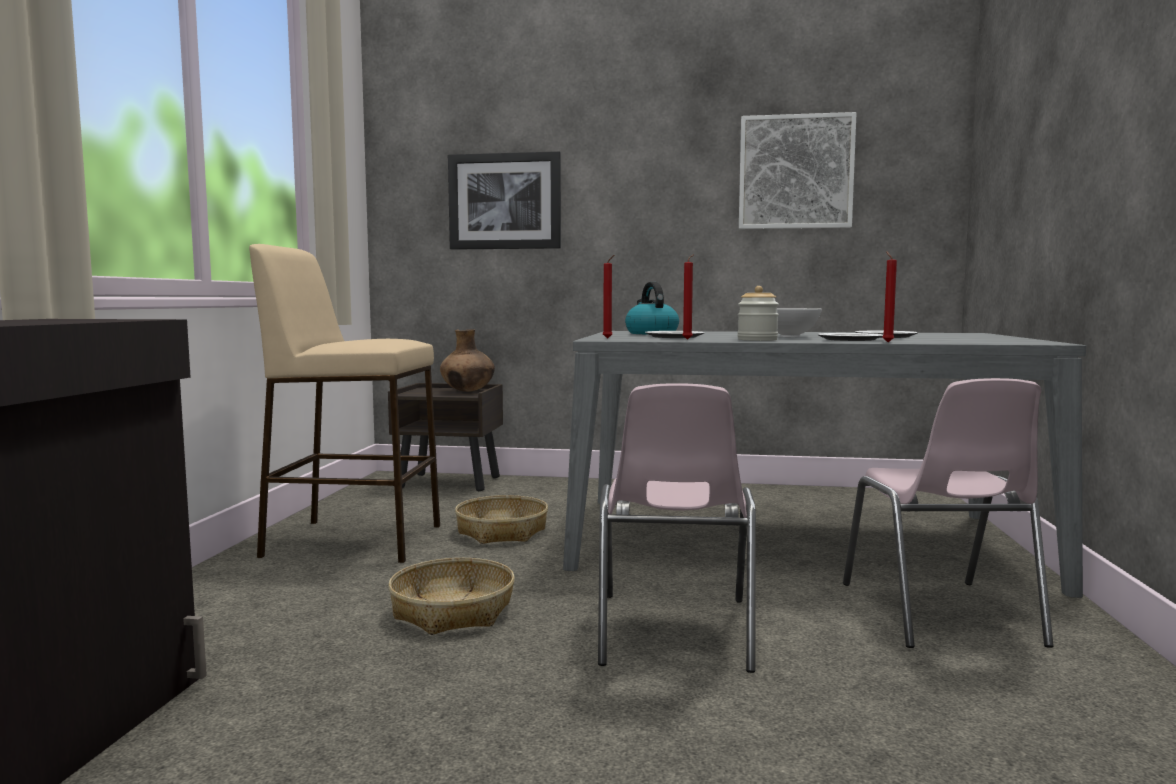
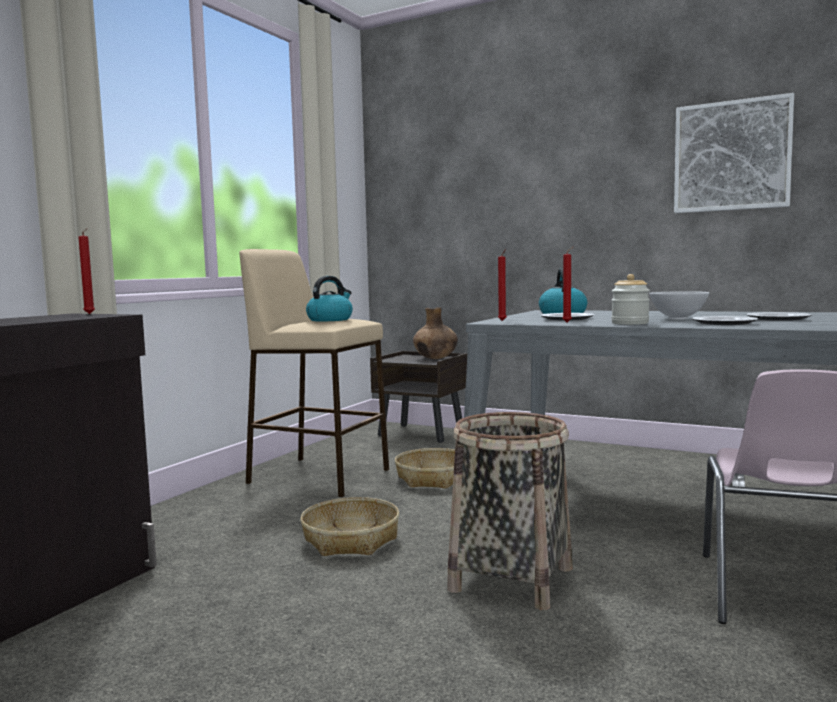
camera: 20 degrees right, 0 degrees up
picture [448,151,561,250] -> none
pink chair [598,383,756,673] -> basket [447,412,573,610]
red candle [882,251,897,342] -> red candle moved to [78,228,95,314]
none -> kettle [306,276,353,321]

